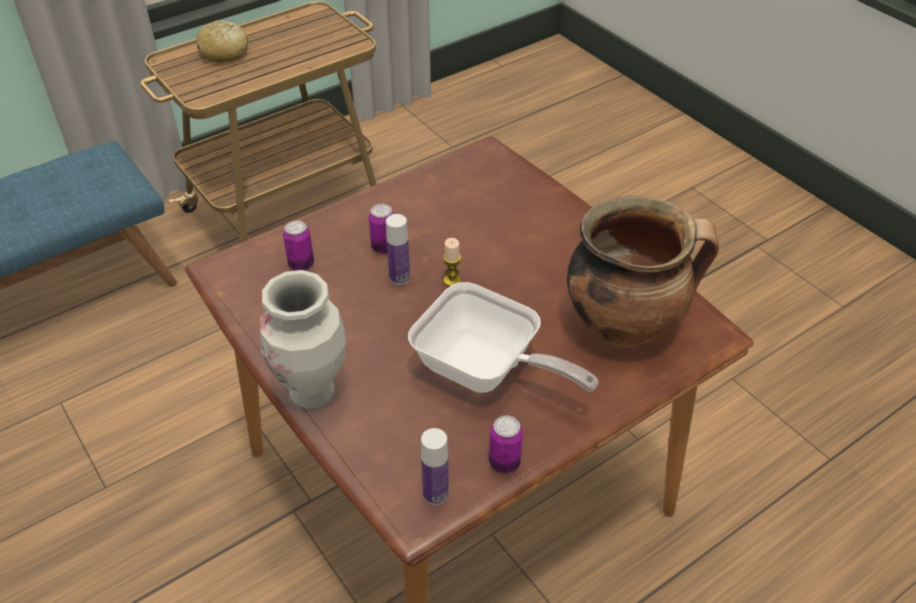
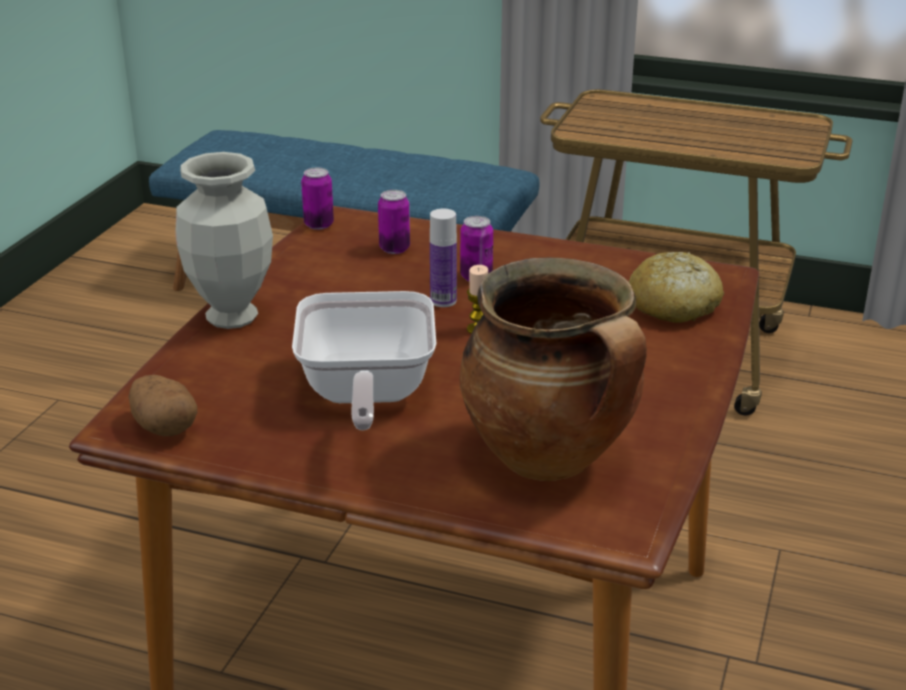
camera: 55 degrees right, 15 degrees down
bread [196,20,248,62] -> bread moved to [629,252,724,323]
bottle [421,428,449,505] -> potato [129,375,197,436]
can [489,416,523,473] -> can moved to [301,168,334,230]

